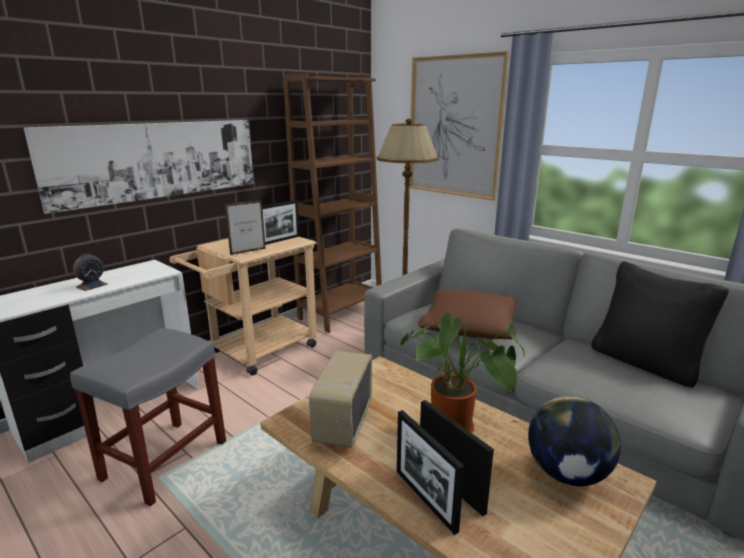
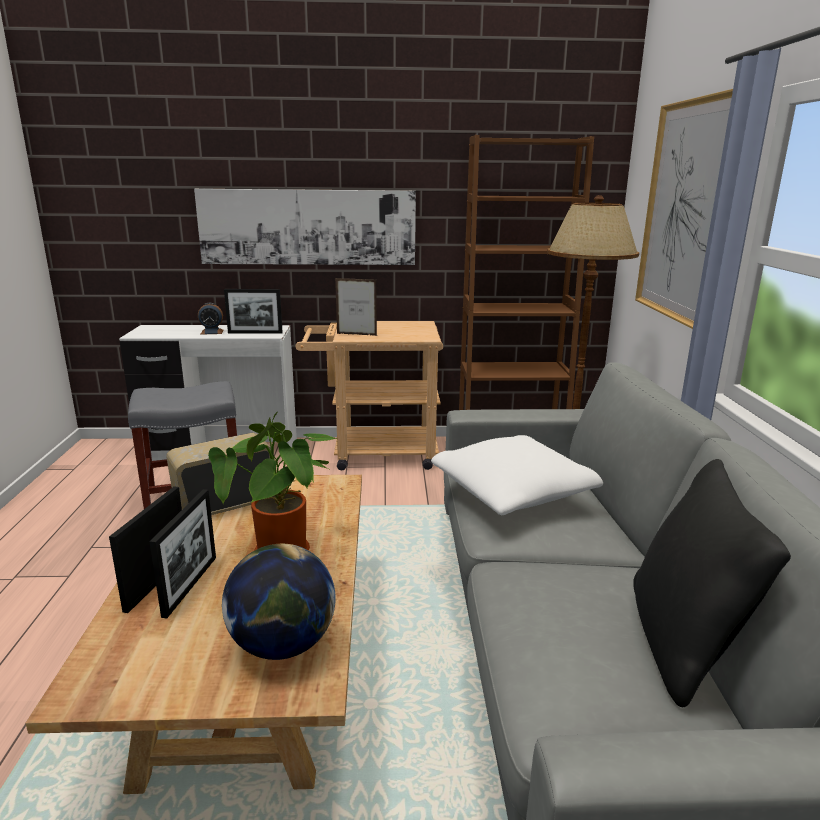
camera: 45 degrees right, 0 degrees up
picture frame [262,200,300,245] -> picture frame moved to [224,289,283,334]
brown pillow [418,290,516,339] -> white pillow [431,435,603,515]

